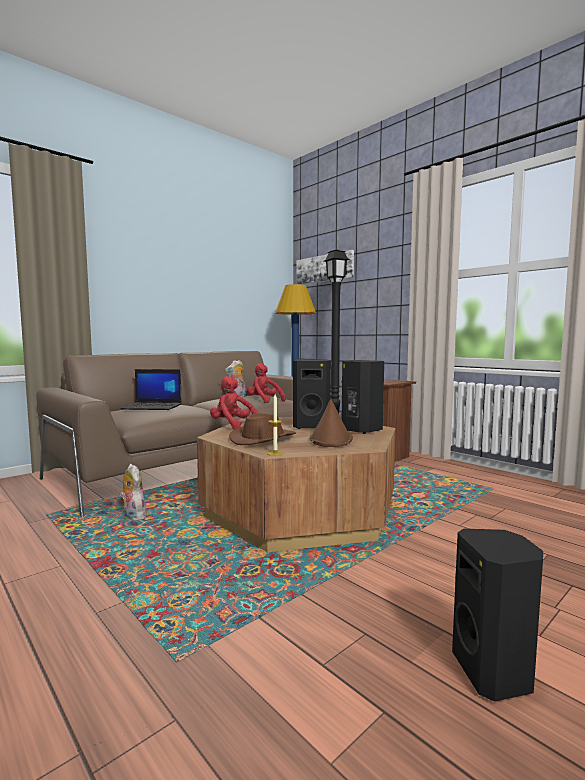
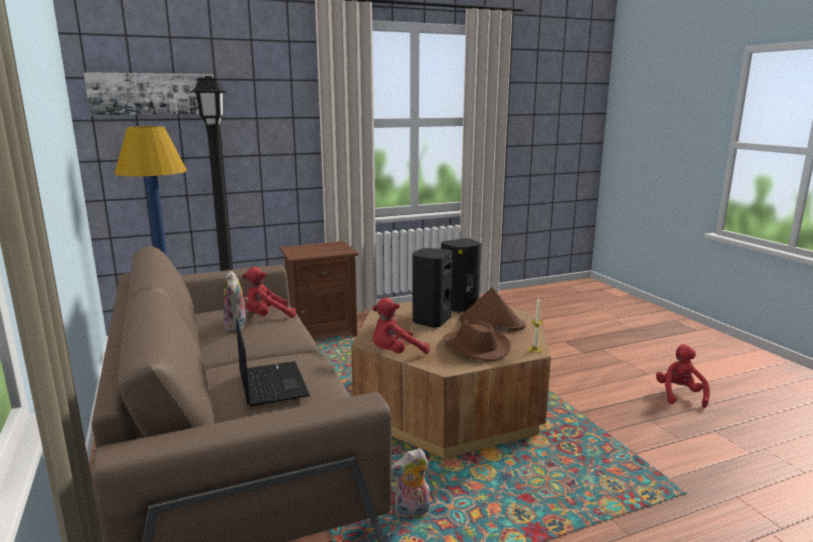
camera: 70 degrees left, 10 degrees up
laptop [121,369,182,410] -> laptop turned 45 degrees counterclockwise [236,319,310,406]
black speaker [452,529,543,702] -> red plush toy [656,344,710,408]

